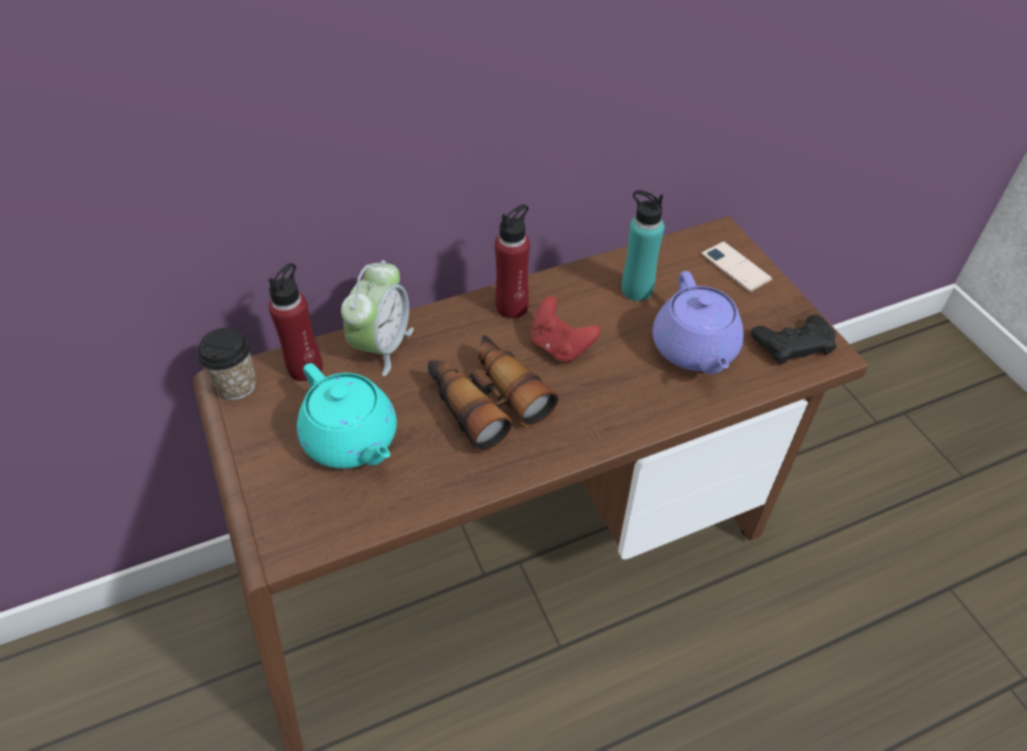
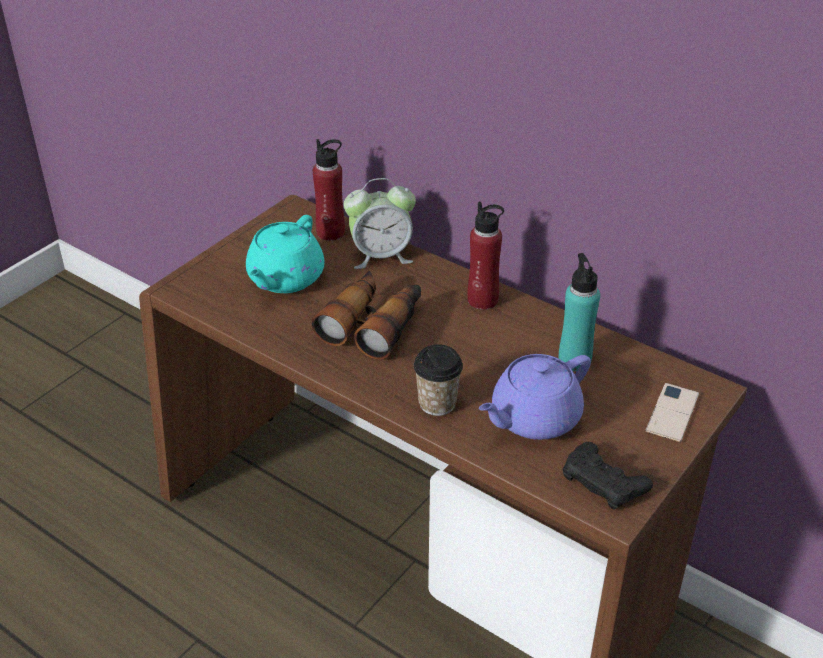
camera: 60 degrees right, 10 degrees down
cup [197,328,256,400] -> cup moved to [414,344,463,416]
red game controller [531,296,601,363] -> none

